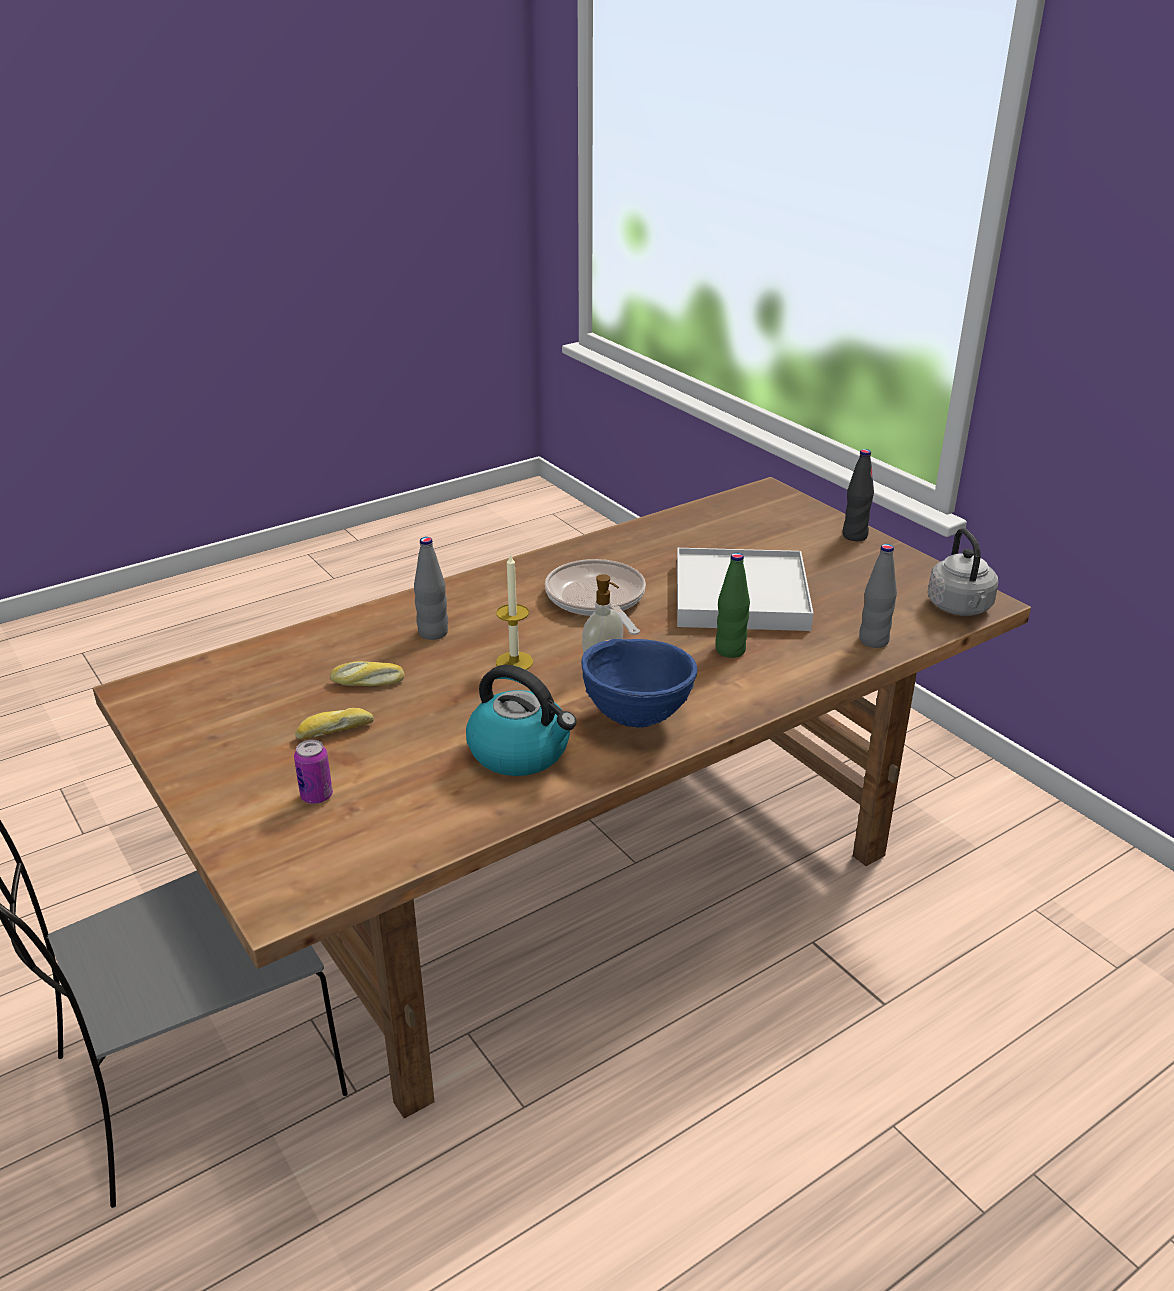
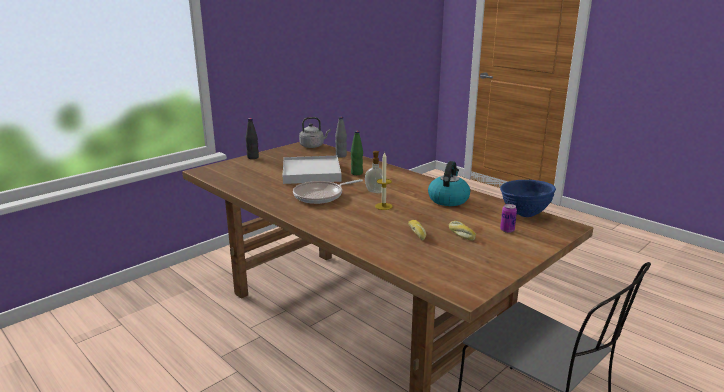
camera: 100 degrees left, 10 degrees down
grey bottle [414,537,448,640] -> none
blue bowl [581,639,697,728] -> blue bowl moved to [500,180,556,217]

